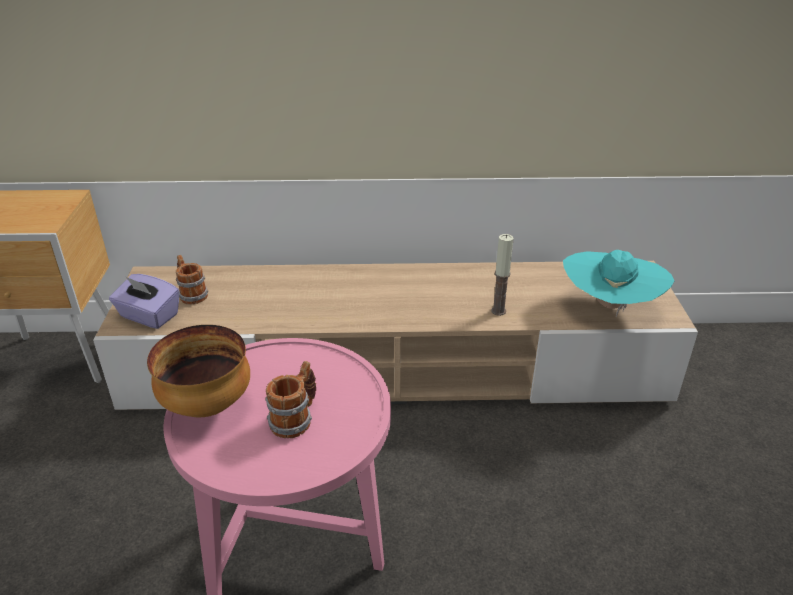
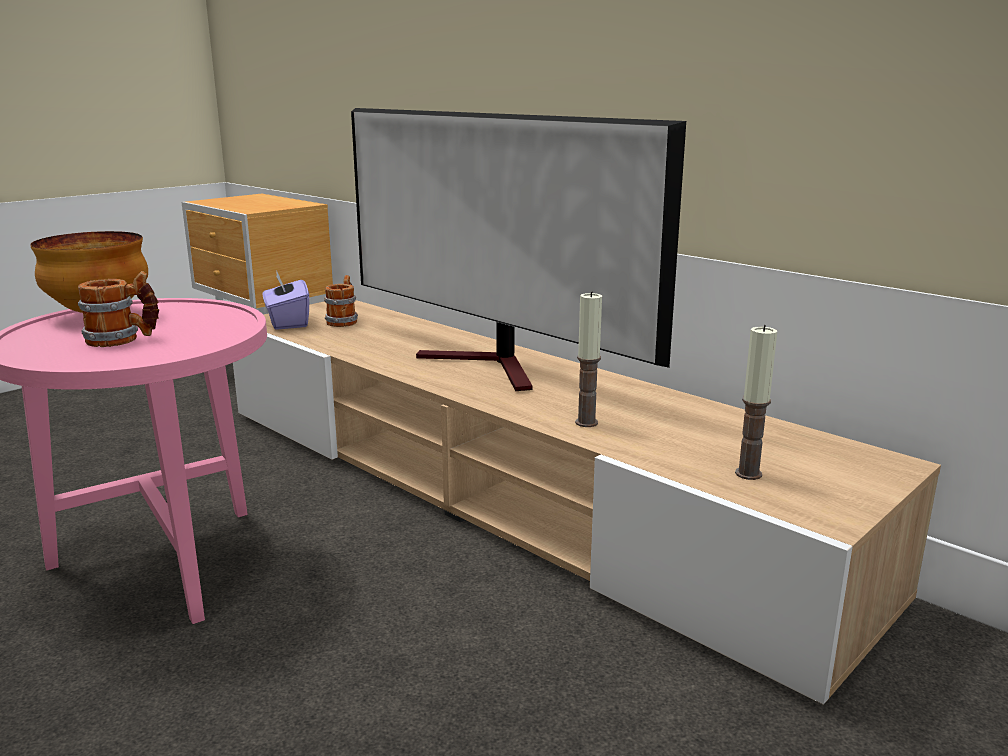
camera: 45 degrees right, 15 degrees down
turquoise hat [563,250,674,317] -> candle [735,325,777,480]
none -> television [351,108,686,391]

